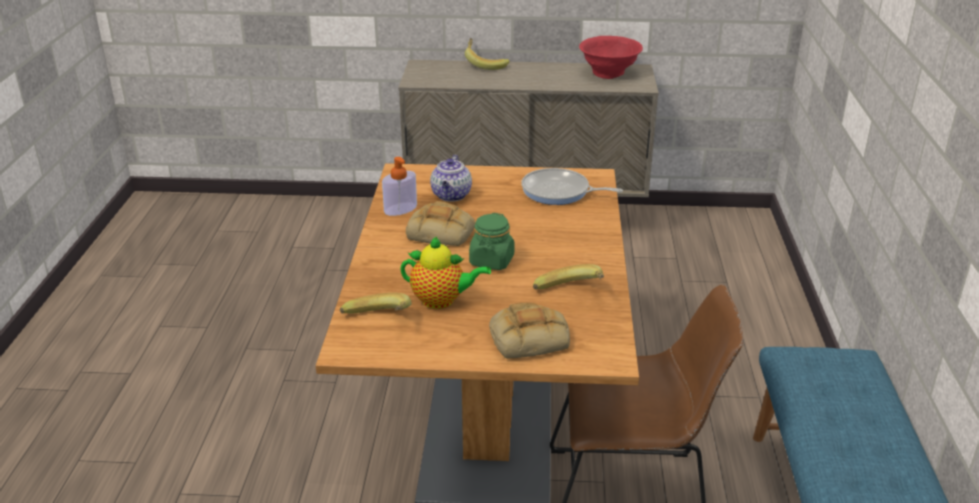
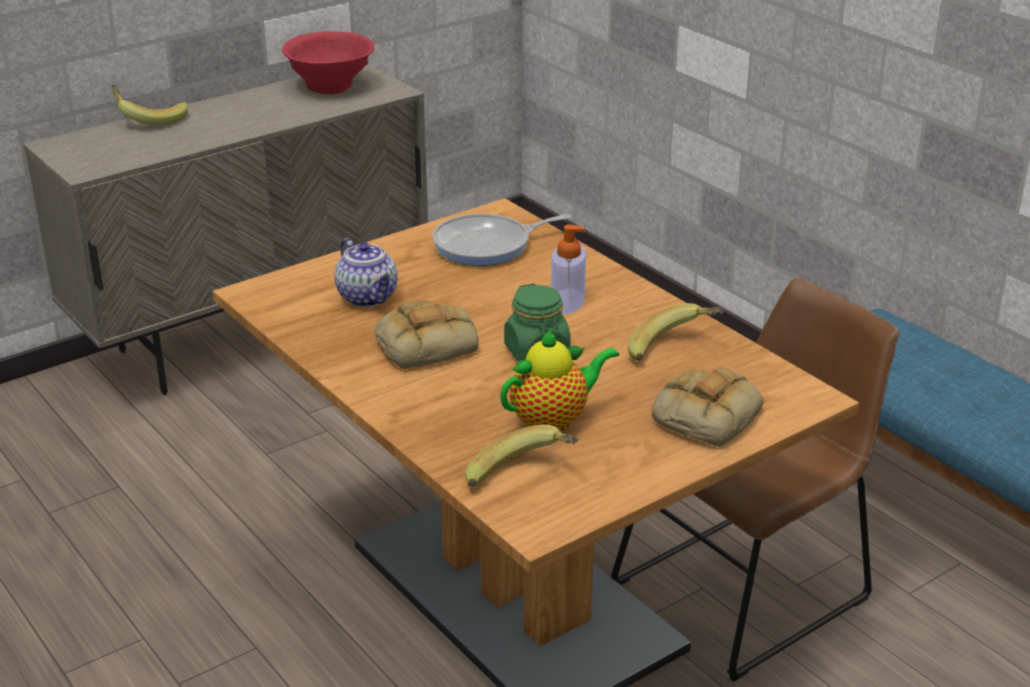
camera: 40 degrees left, 0 degrees up
soap dispenser [382,157,417,216] -> soap dispenser moved to [551,225,586,314]

